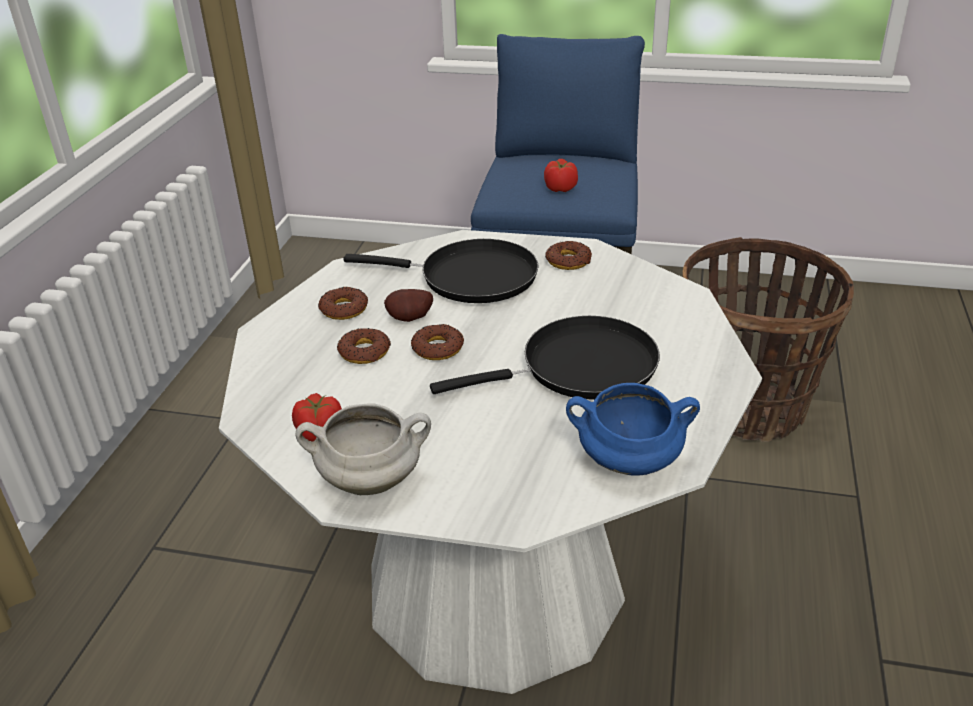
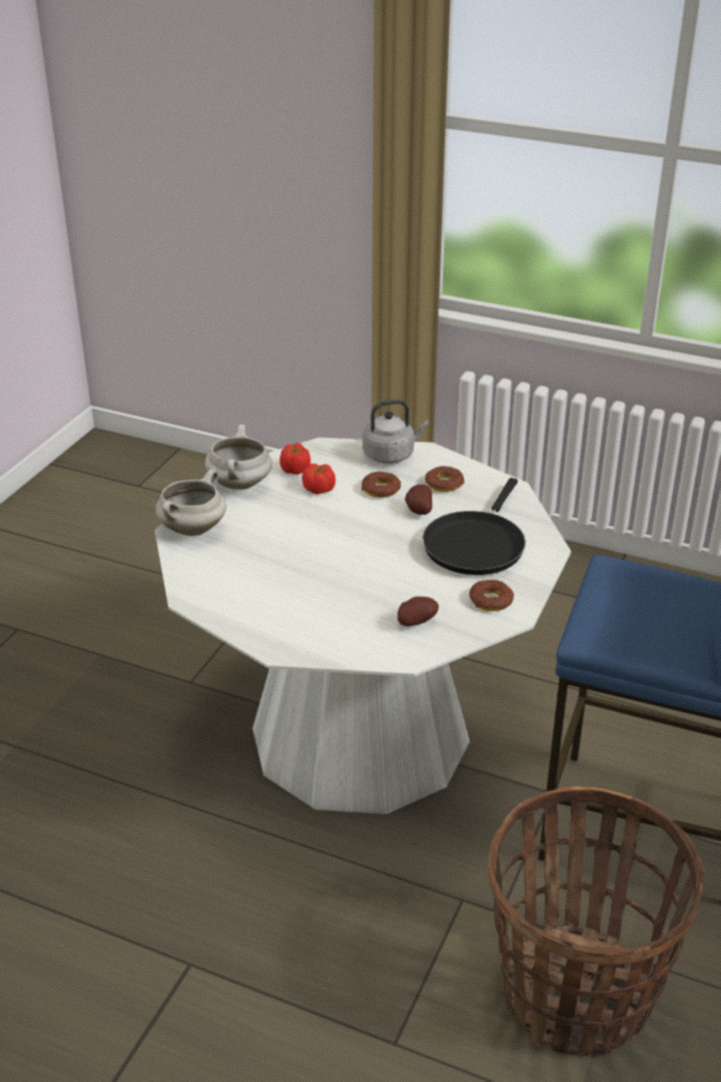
camera: 100 degrees right, 0 degrees up
donut [411,324,464,360] -> none
black frying pan [430,316,660,400] -> none
tomato [544,159,578,192] -> tomato moved to [302,463,336,494]
blue cooking pot [566,383,700,476] -> none
none -> white cooking pot [156,469,226,536]
none -> grey kettle [363,399,429,464]
none -> potato [397,596,439,626]

